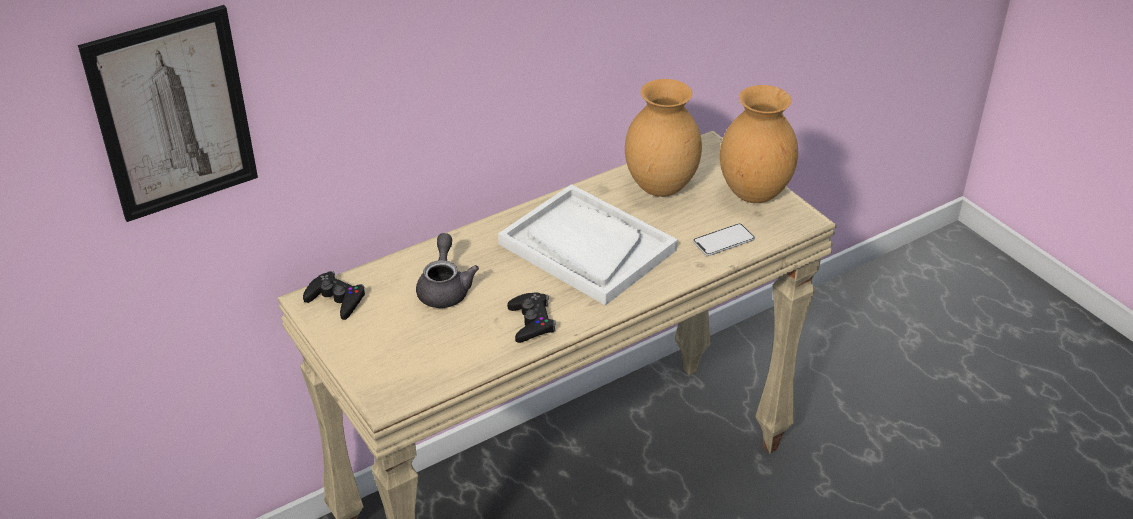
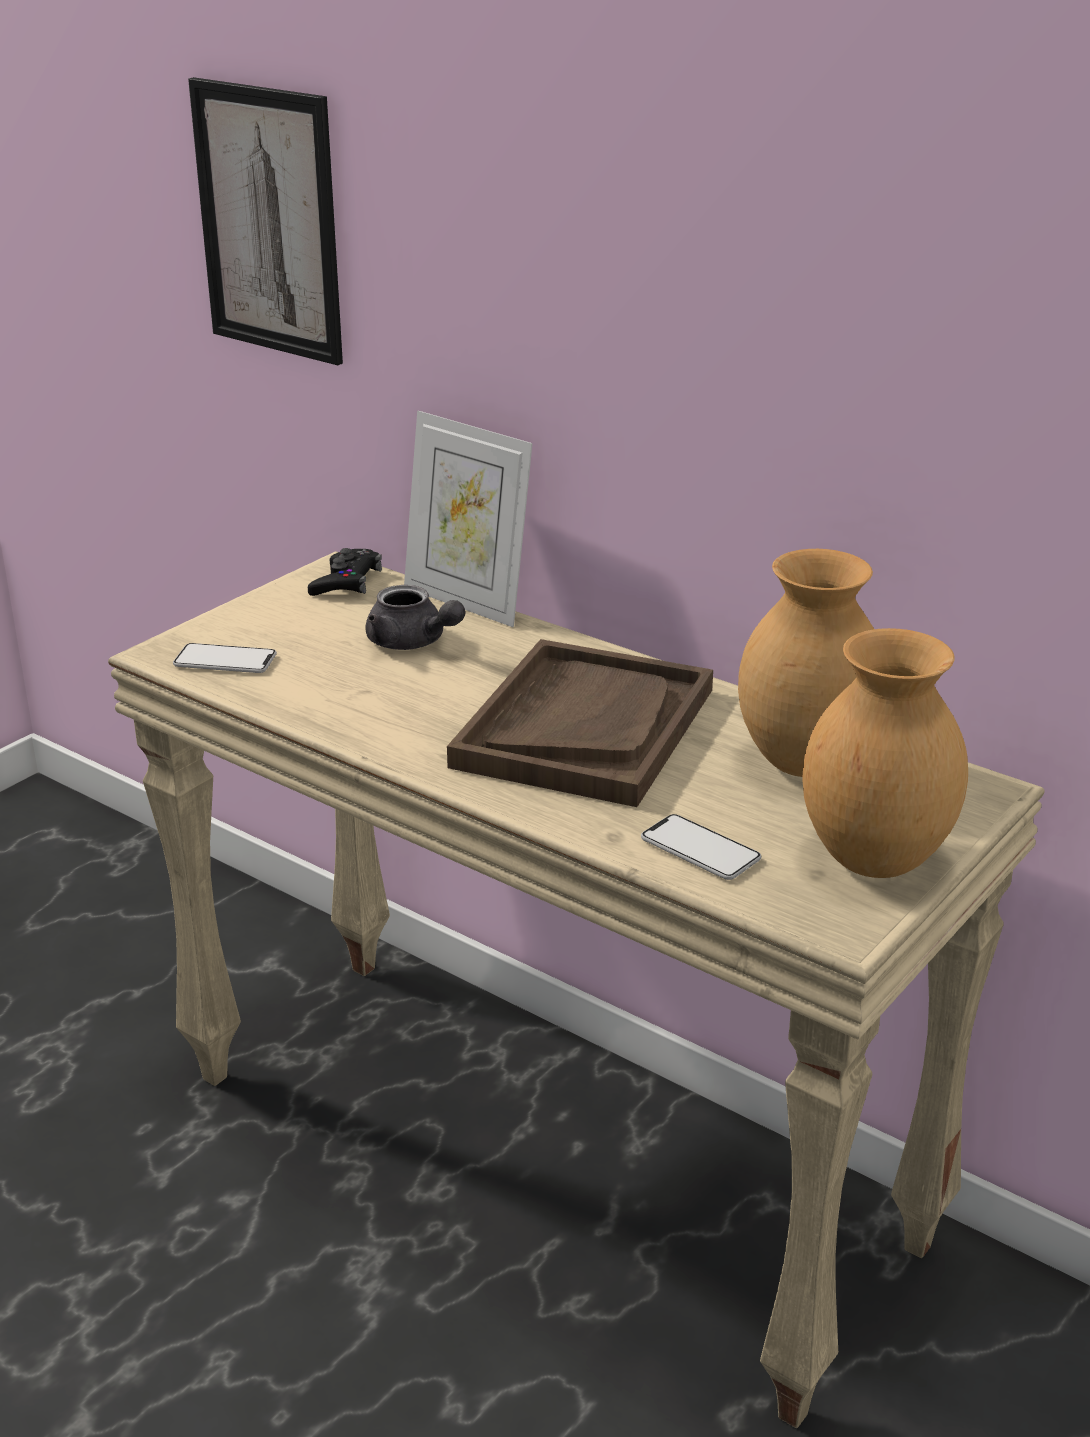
camera: 70 degrees right, 10 degrees down
grey teapot [416,233,479,308] -> grey teapot turned 60 degrees clockwise [365,585,465,650]
white tray [498,184,678,305] -> brown tray [447,639,713,807]
black game controller [507,292,556,343] -> none
none -> phone [173,643,277,673]
none -> picture frame [404,411,533,627]

